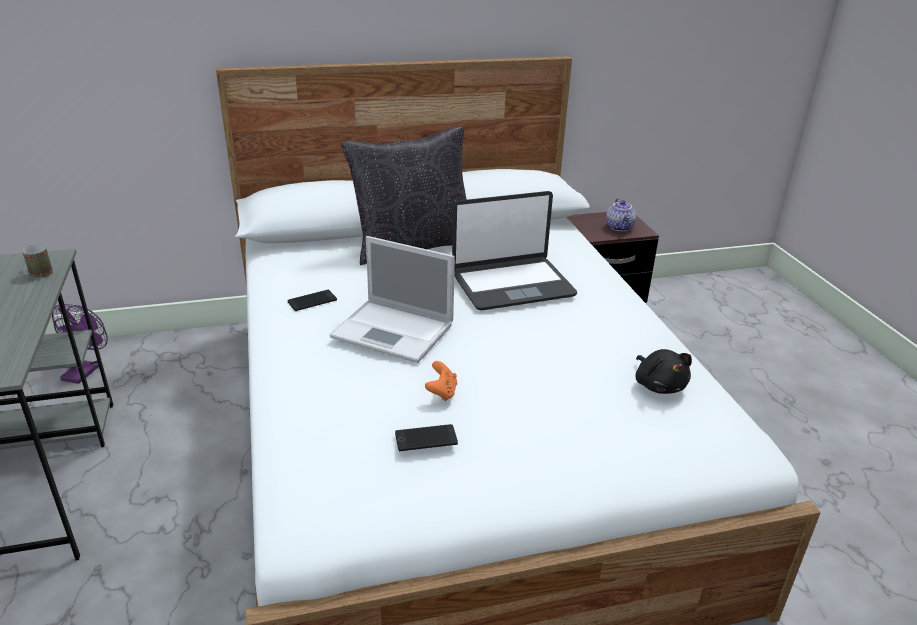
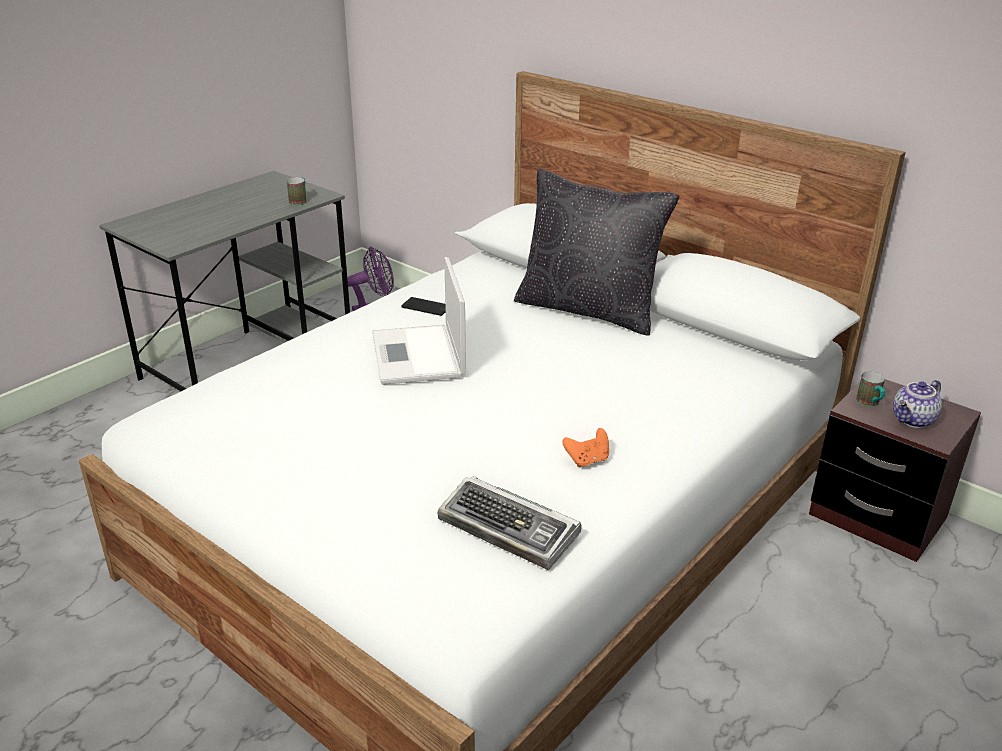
camera: 55 degrees right, 0 degrees up
phone [395,424,458,451] -> none
orange game controller [425,361,457,401] -> orange game controller moved to [562,428,609,467]
laptop [452,191,577,310] -> none
black plush toy [636,349,692,394] -> keyboard [438,476,582,570]
none -> mug [856,371,885,407]

